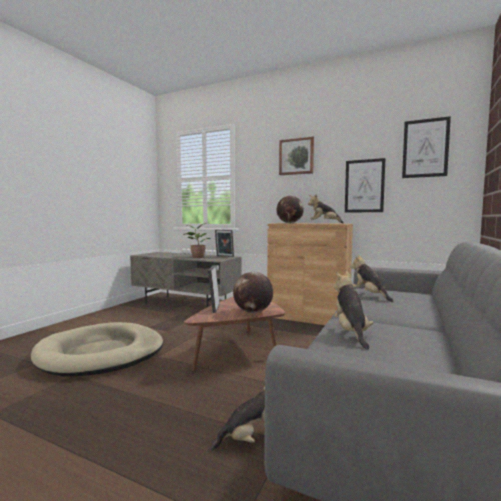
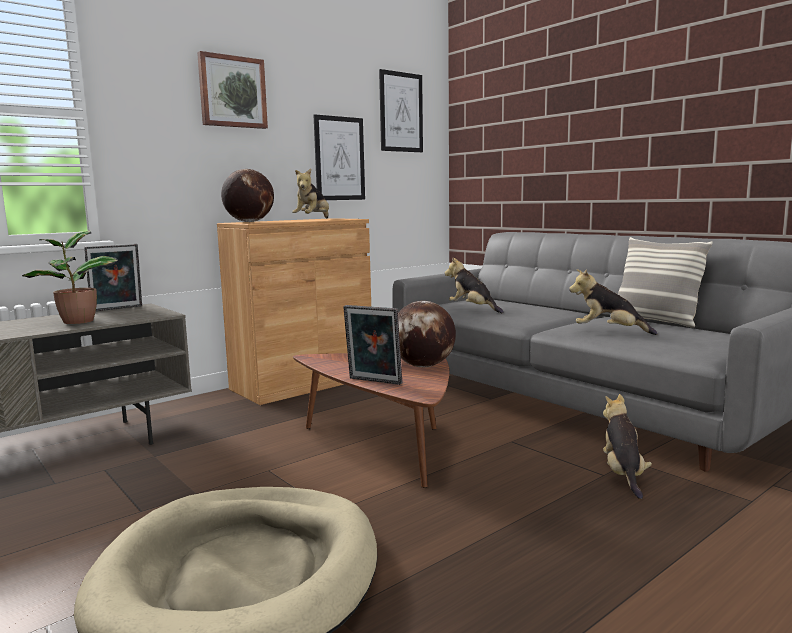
camera: 65 degrees left, 5 degrees up
plush toy [350,255,394,302] -> plush toy turned 45 degrees clockwise [445,258,503,313]
none -> pillow [610,237,713,328]

